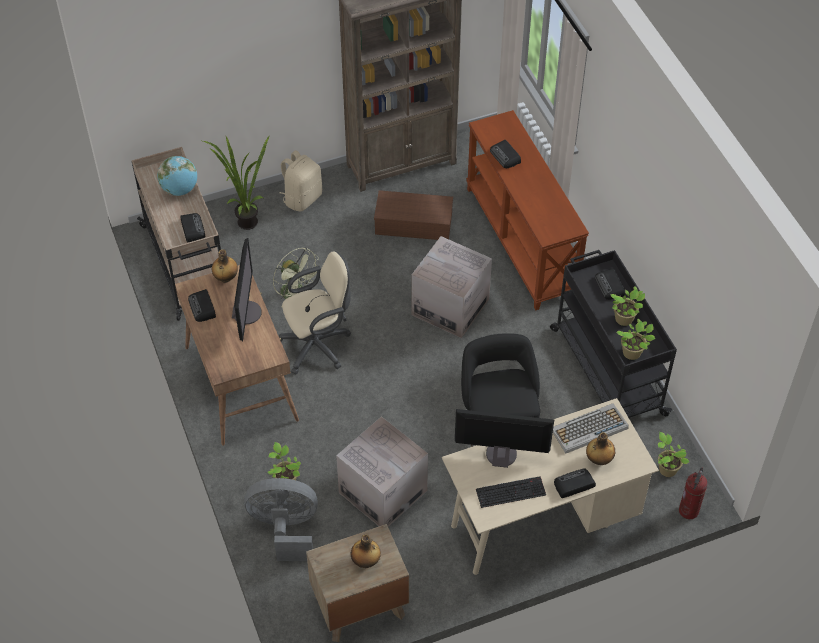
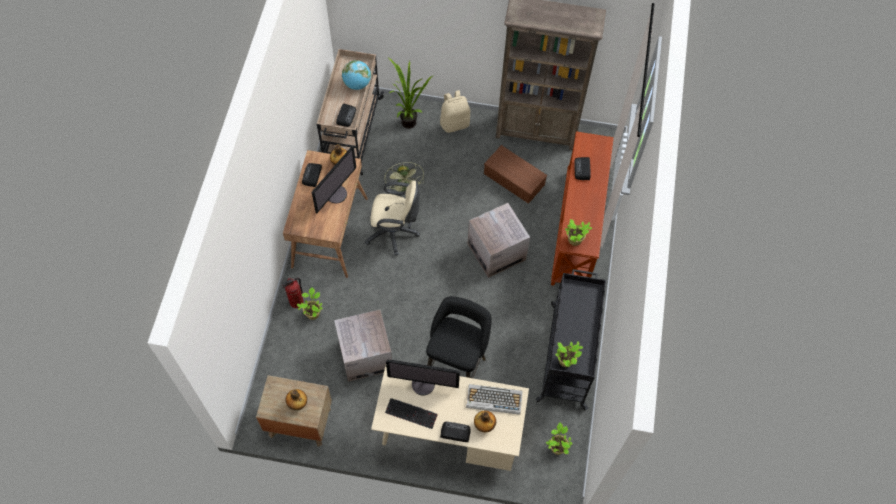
camera: 30 degrees right, 10 degrees up
grey fan [244,478,318,561] -> none
monitor [455,409,554,468] -> monitor turned 150 degrees clockwise [386,360,460,396]
radio [595,268,625,300] -> none
potted plant [610,286,645,326] -> potted plant moved to [565,219,593,246]
fire extinguisher [679,468,708,519] -> fire extinguisher moved to [282,278,304,308]

